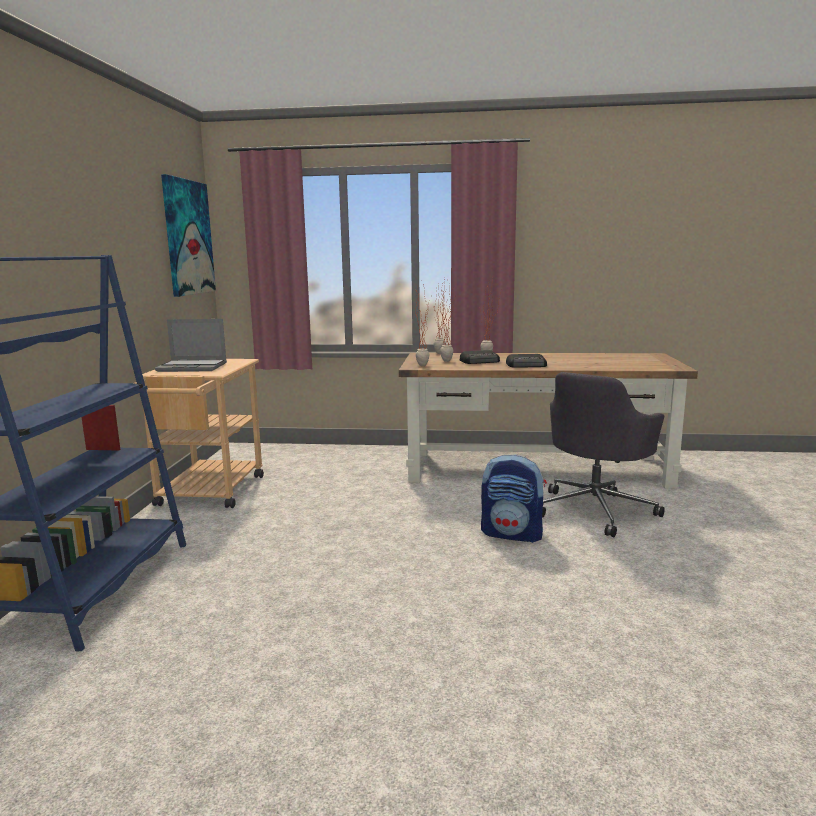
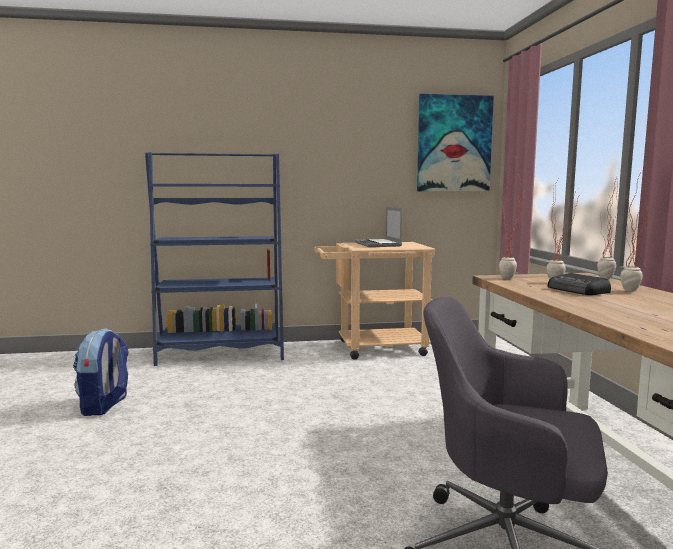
camera: 75 degrees right, 5 degrees down
backpack [481,454,547,543] -> backpack moved to [73,328,129,416]
radio [506,354,547,367] -> none

